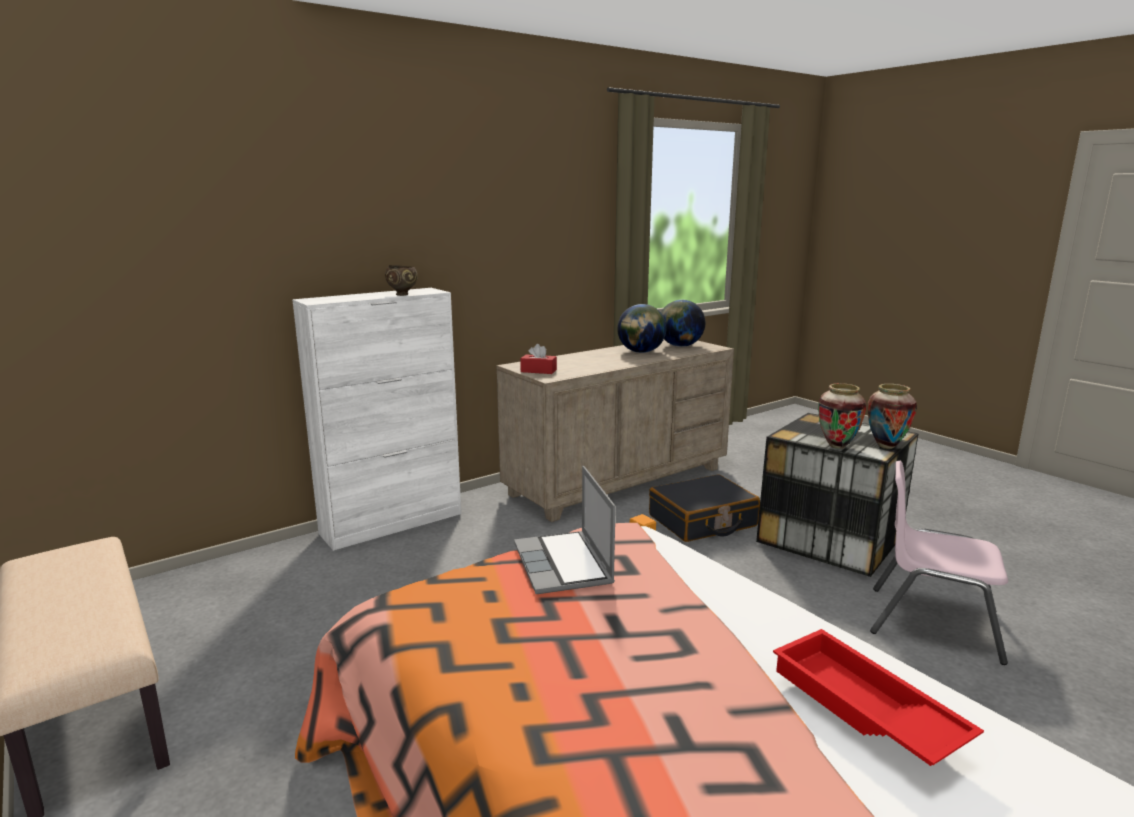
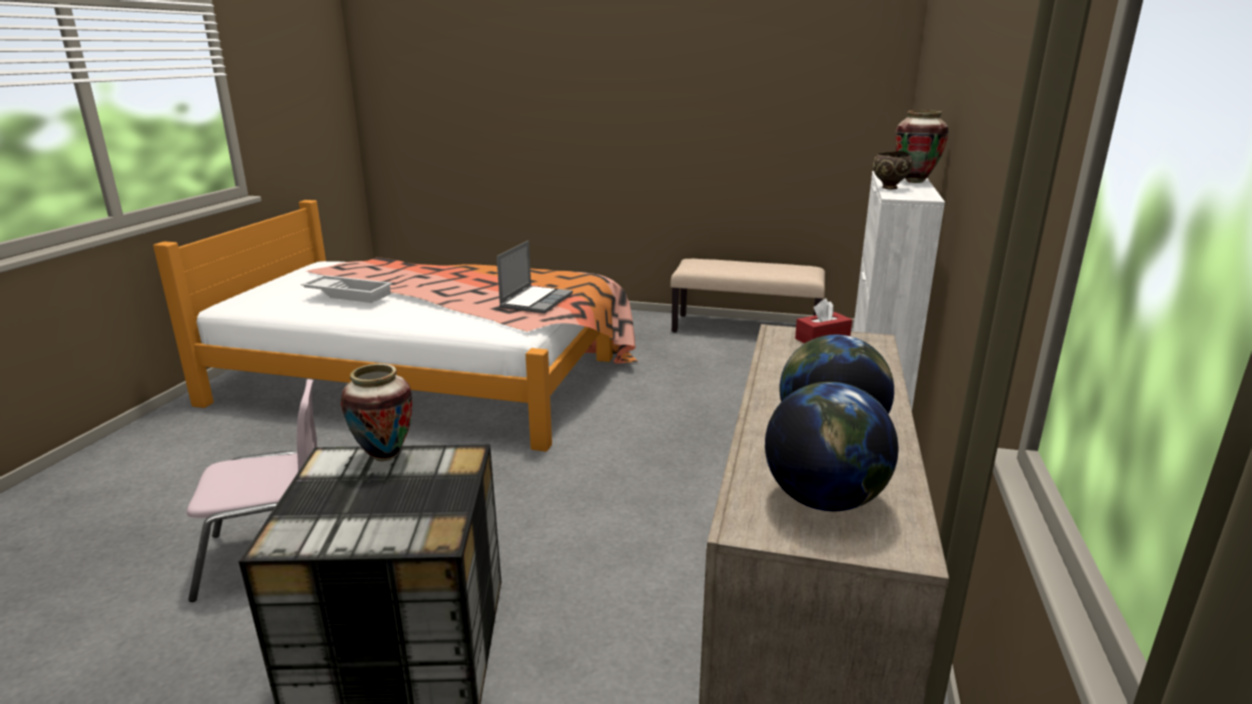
camera: 140 degrees right, 5 degrees up
laptop [514,466,616,594] -> laptop turned 75 degrees clockwise [497,241,573,314]
black suitcase [649,474,760,542] -> none
red tray [773,629,984,766] -> white tray [301,275,392,303]
vase [868,384,917,449] -> vase moved to [895,110,948,183]

